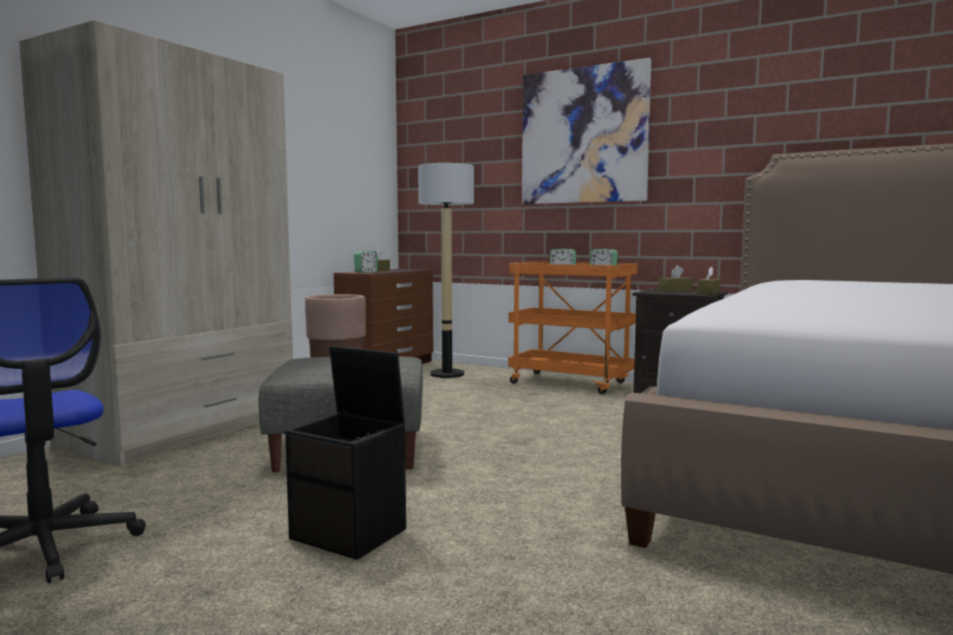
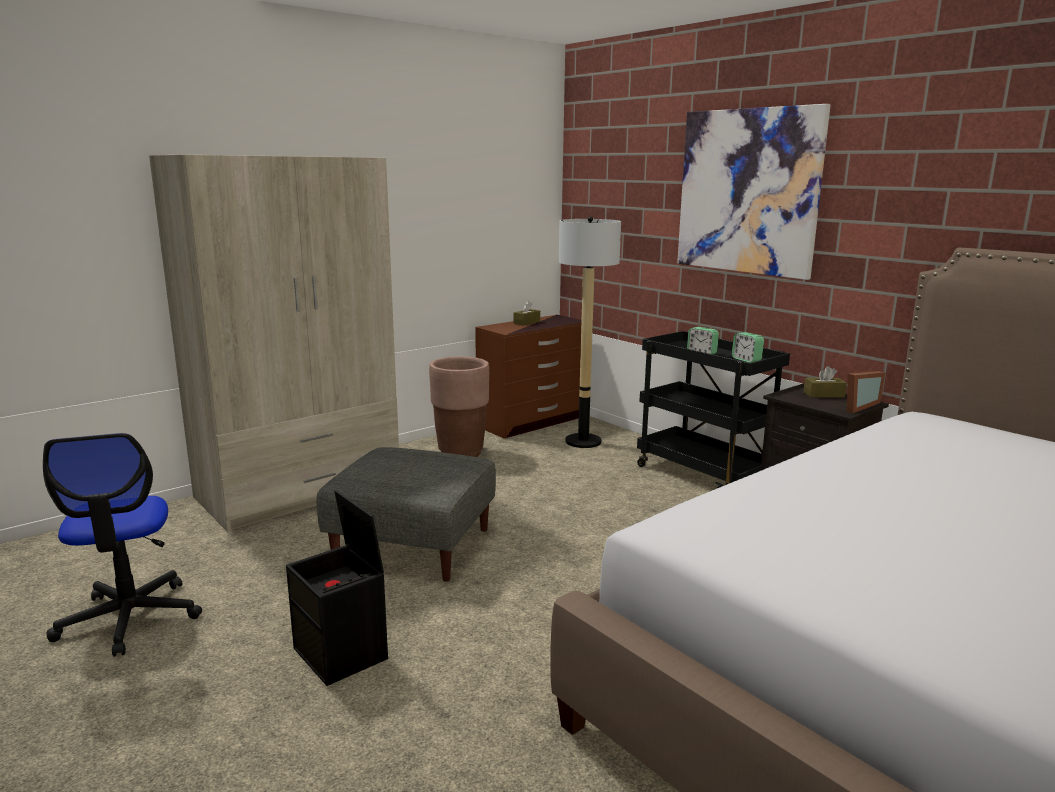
camera: 20 degrees right, 10 degrees up
alarm clock [354,251,378,273] -> none
orange cart [508,262,638,394] -> black cart [637,331,790,488]
brown tissue box [697,267,721,294] -> picture frame [846,371,885,413]

